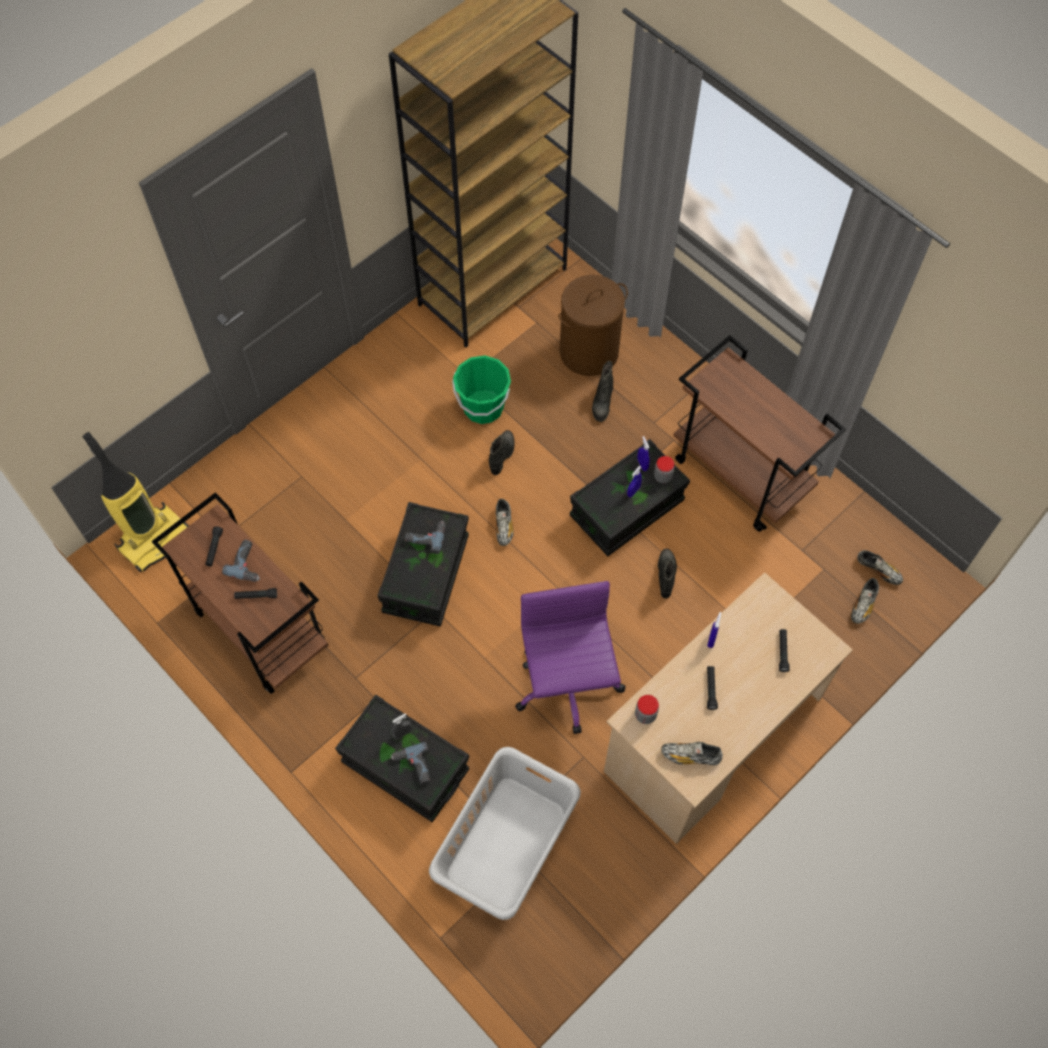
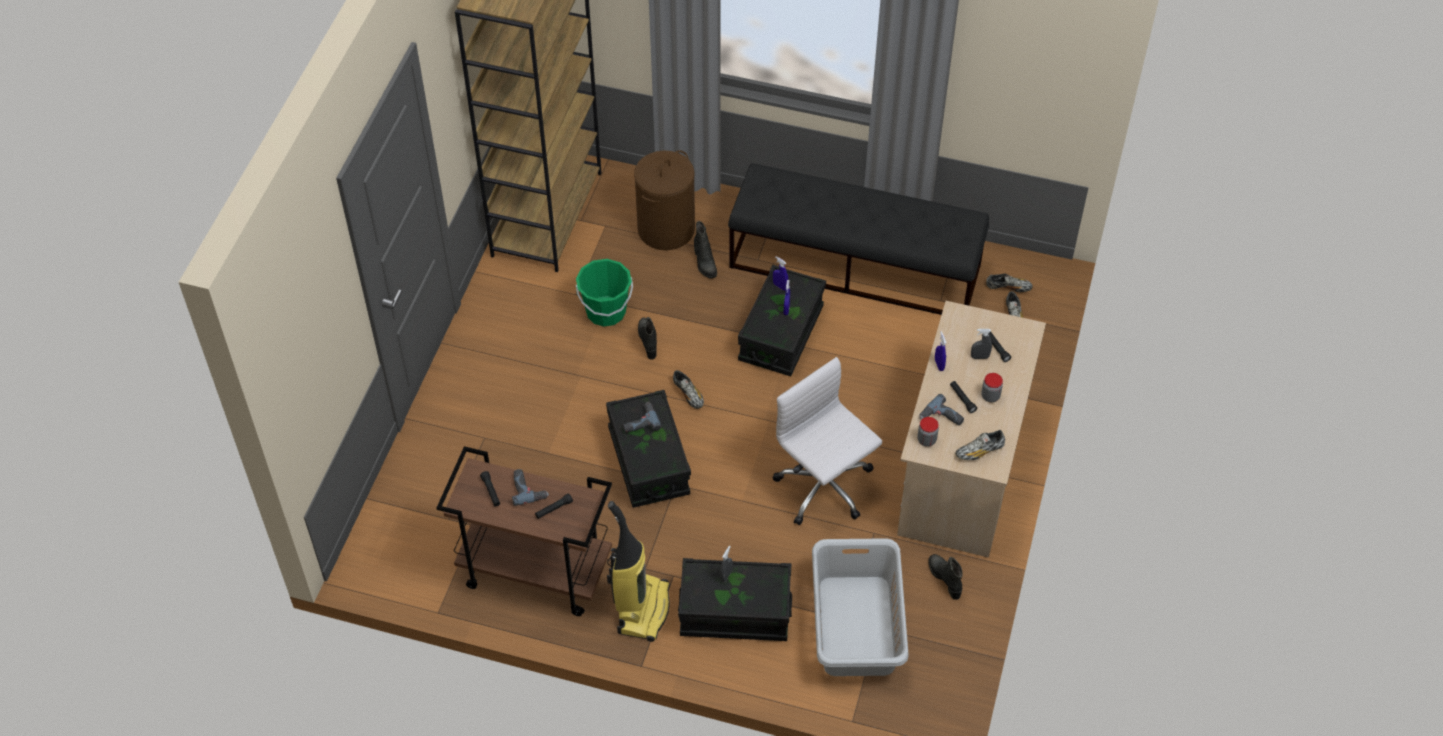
camera: 30 degrees left, 10 degrees down
vacuum cleaner [83,432,189,572] -> vacuum cleaner moved to [607,501,670,642]
power drill [391,742,430,784] -> power drill moved to [919,394,964,425]
purple office chair [515,581,625,734] -> white office chair [773,357,882,525]
jar [654,456,674,483] -> jar moved to [981,373,1003,402]
black boot [658,549,677,599] -> black boot moved to [928,554,963,600]
brown cart [673,335,846,532] -> black bench [728,163,989,315]
none -> grey spray bottle [971,329,992,359]

